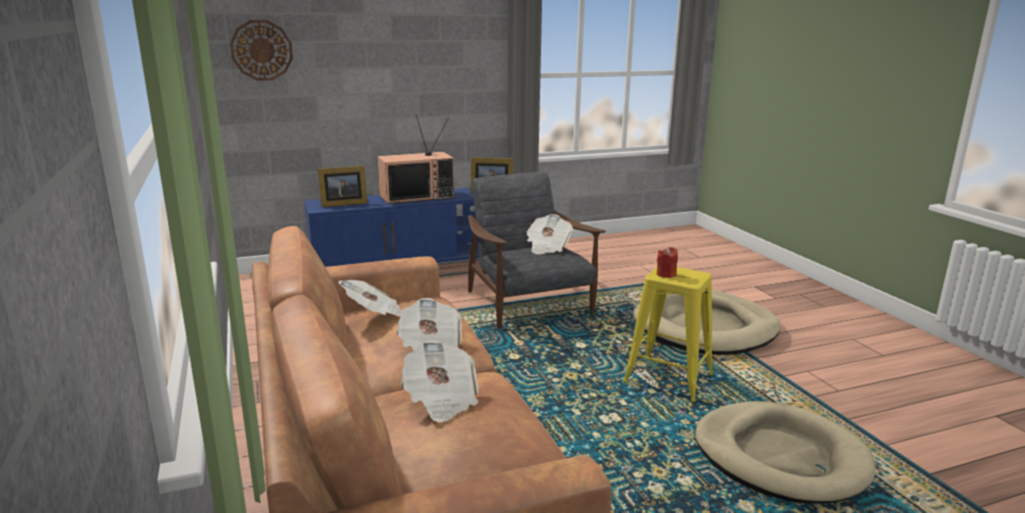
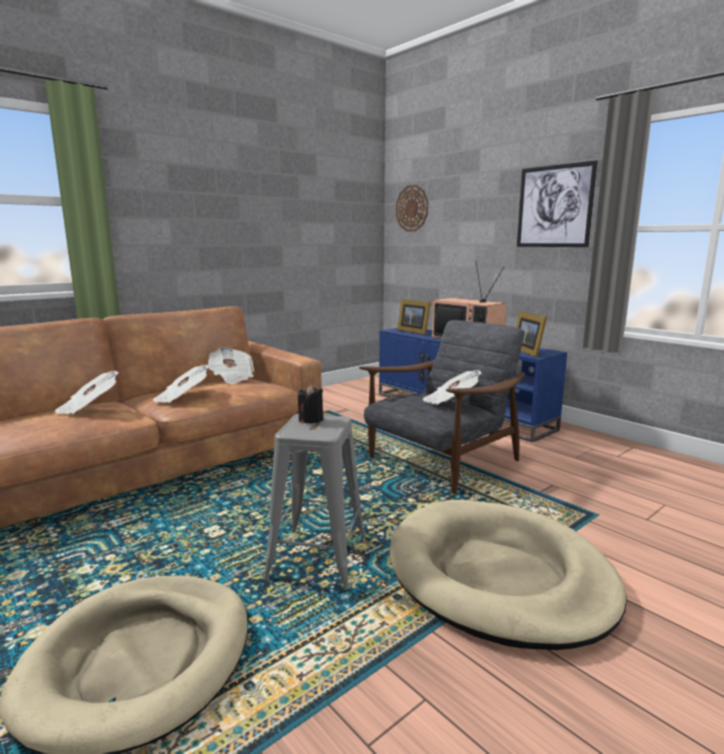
camera: 70 degrees right, 5 degrees down
yellow stool [623,267,713,403] -> grey stool [263,414,366,591]
red candle [657,247,678,278] -> black candle [298,385,323,424]
none -> picture [517,160,597,247]

